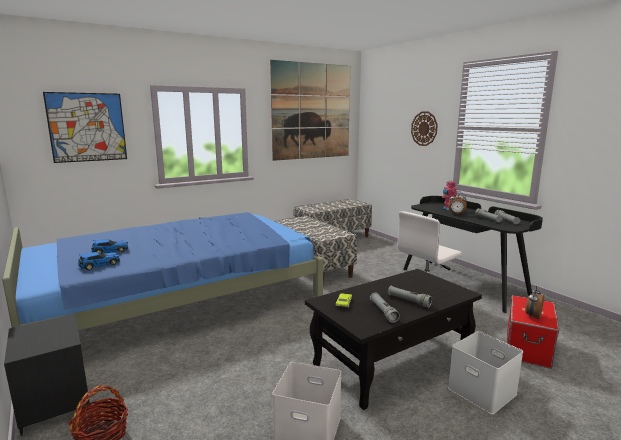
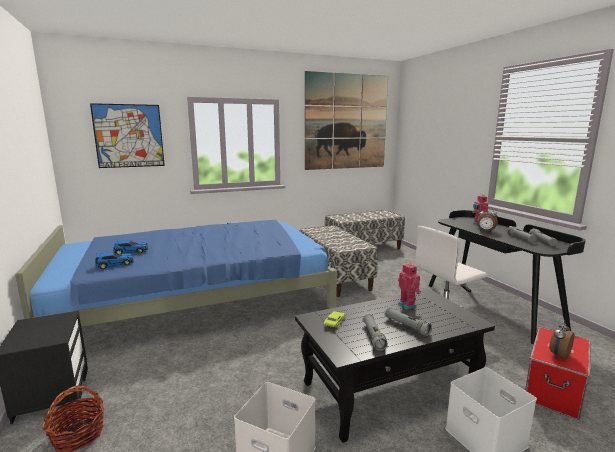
camera: 10 degrees right, 0 degrees up
wall clock [411,112,438,146] -> none
none -> toy robot [398,263,421,310]

